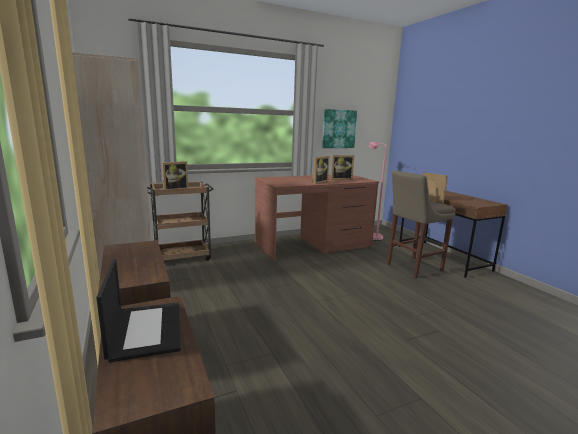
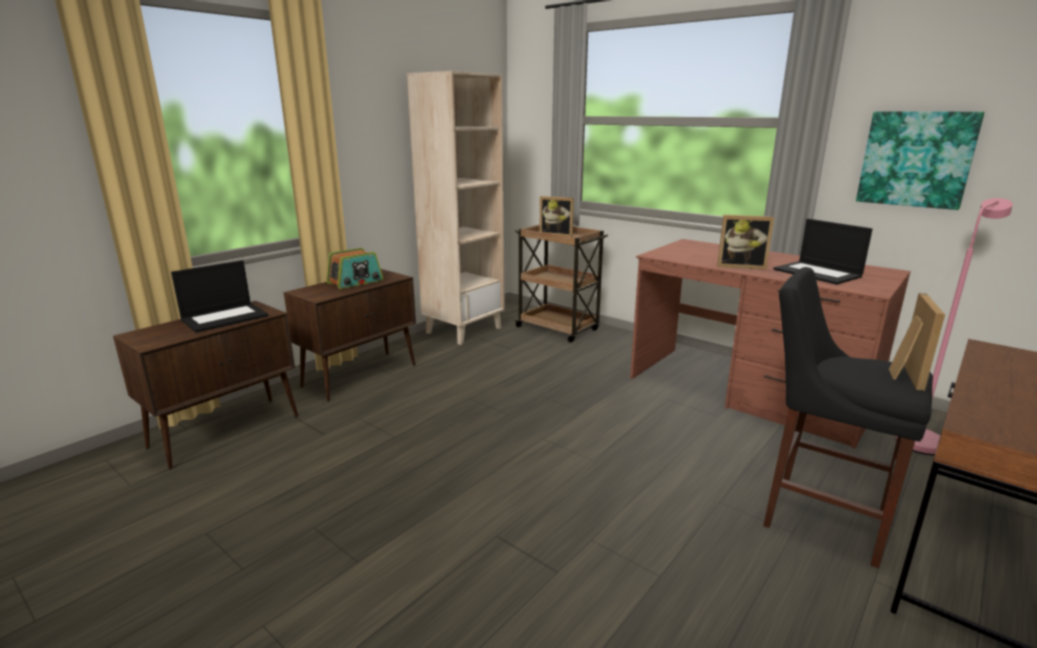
camera: 65 degrees right, 5 degrees up
picture frame [331,155,354,180] -> laptop [773,219,872,285]
beige stool [387,170,455,278] -> black stool [763,267,933,568]
none -> radio [326,248,383,289]

